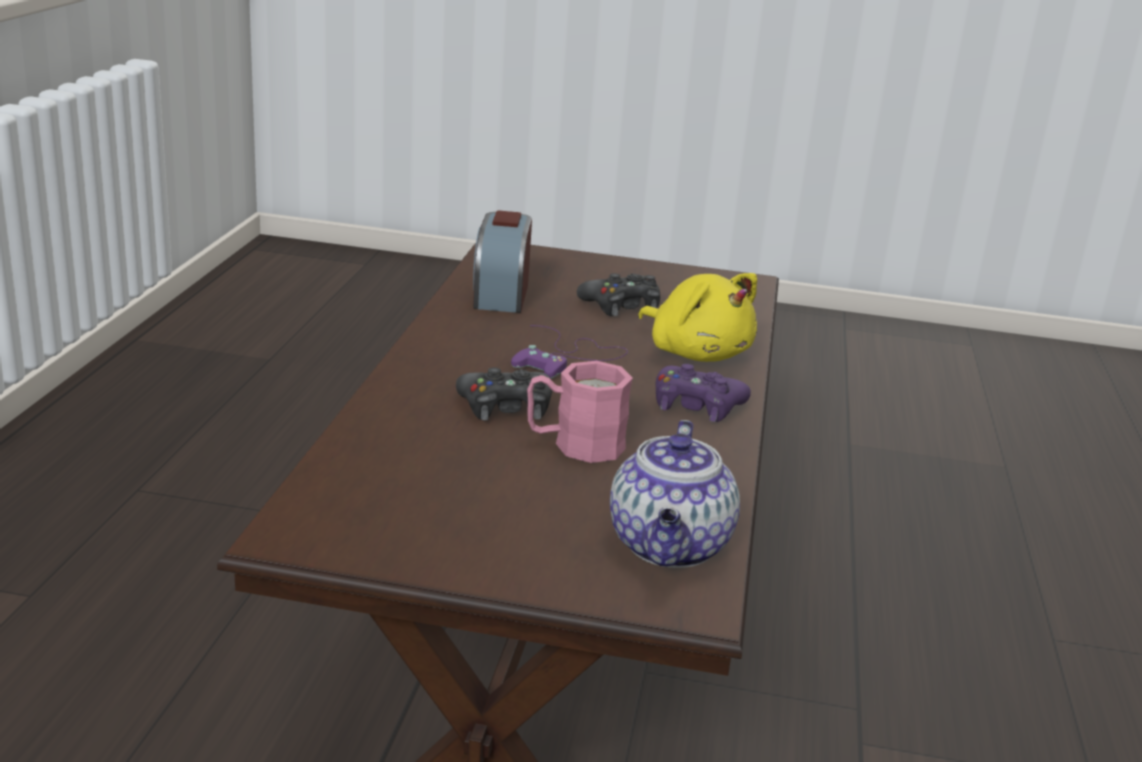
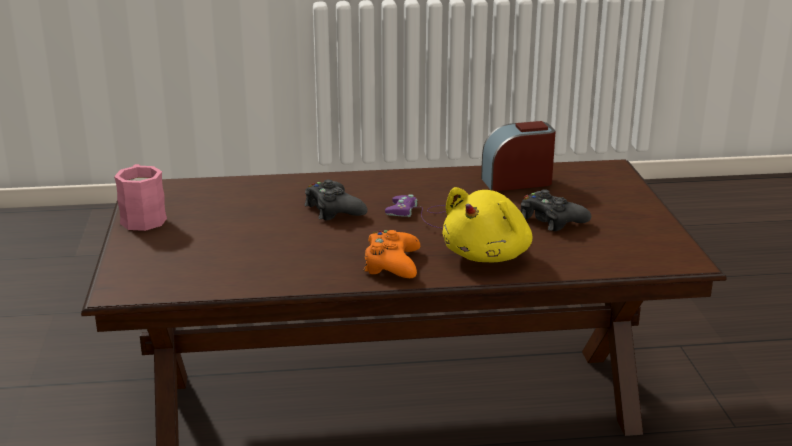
camera: 75 degrees right, 0 degrees up
pink mug [527,361,633,463] -> pink mug moved to [114,164,167,231]
teapot [610,420,740,568] -> none
purple game controller [656,364,751,422] -> orange game controller [363,230,420,278]

